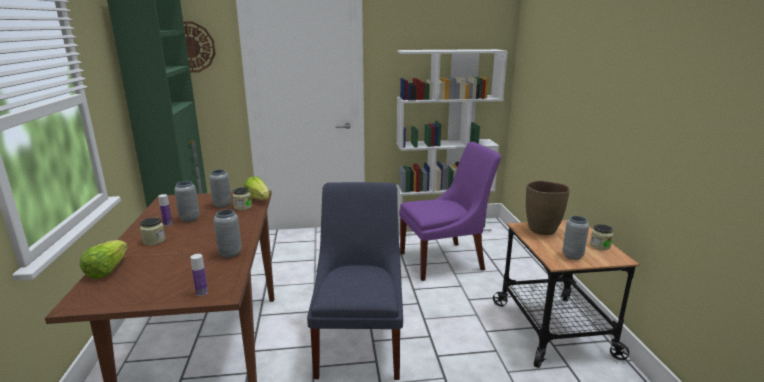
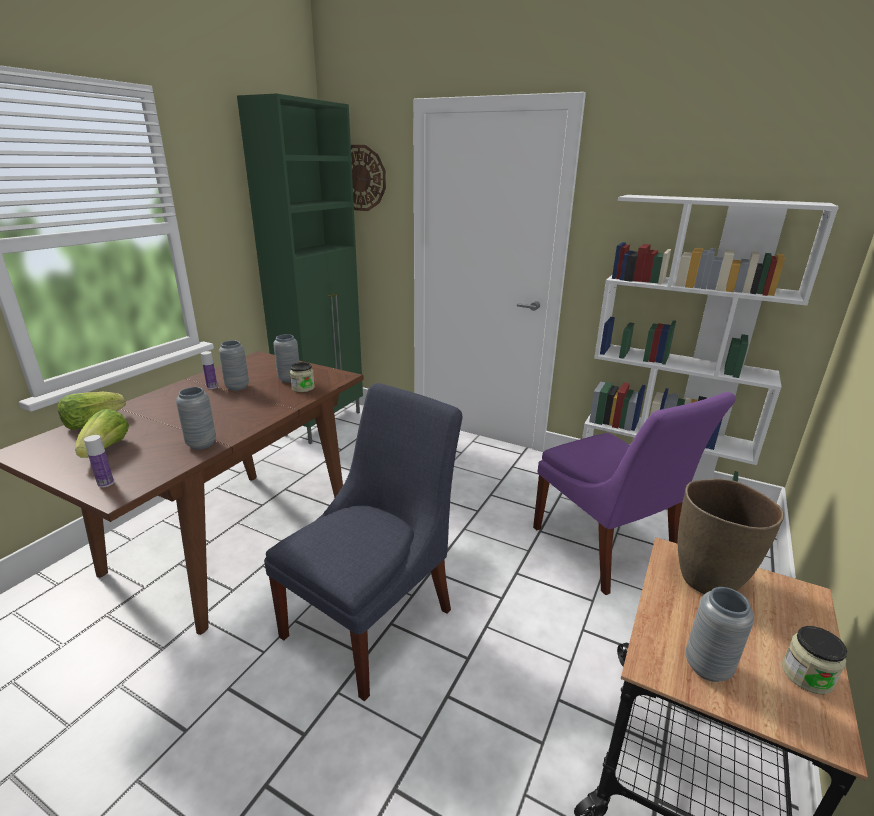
camera: 35 degrees right, 5 degrees up
jar [140,218,166,246] -> none
lettuce [244,176,269,200] -> lettuce moved to [75,409,129,458]
purple chair [399,142,501,281] -> purple chair turned 45 degrees clockwise [533,392,736,595]

